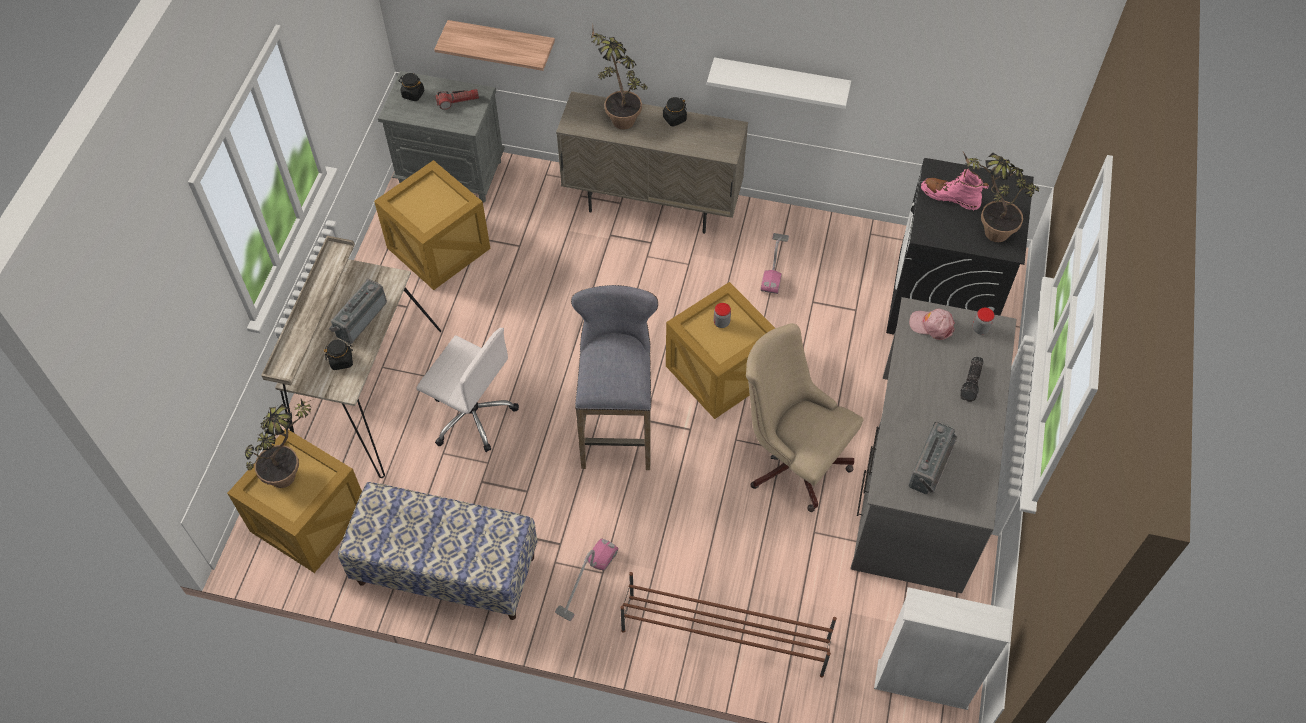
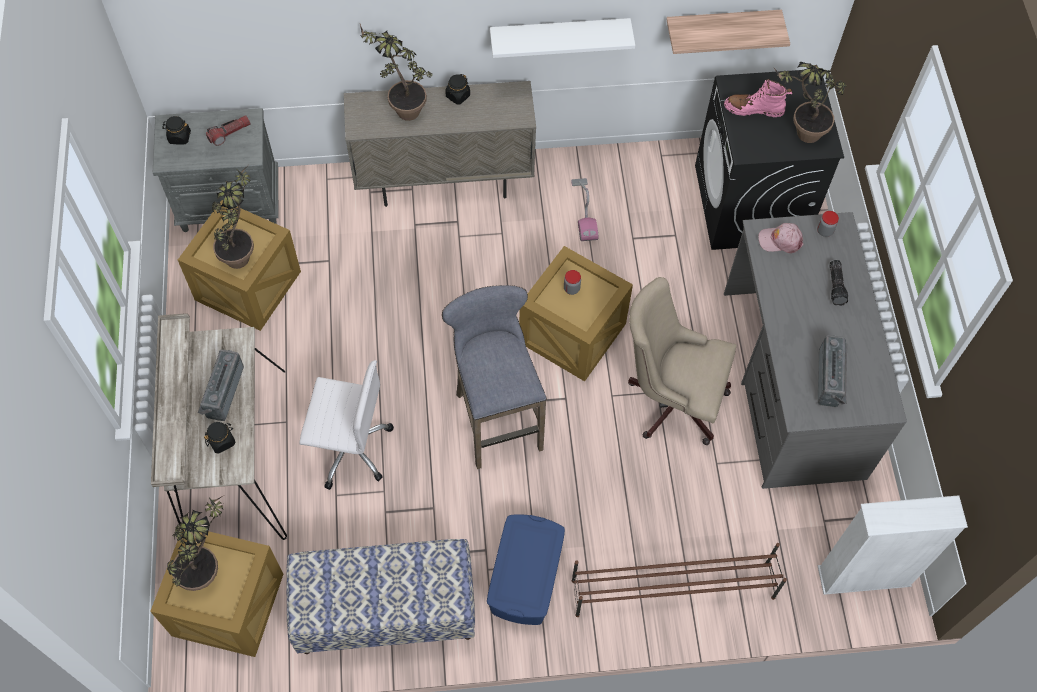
camera: 20 degrees left, 5 degrees up
shelf [434,20,555,71] -> shelf moved to [666,10,790,54]
vacuum cleaner [555,538,618,621] -> blue storage box [487,514,565,625]
none -> potted plant [212,167,254,269]

